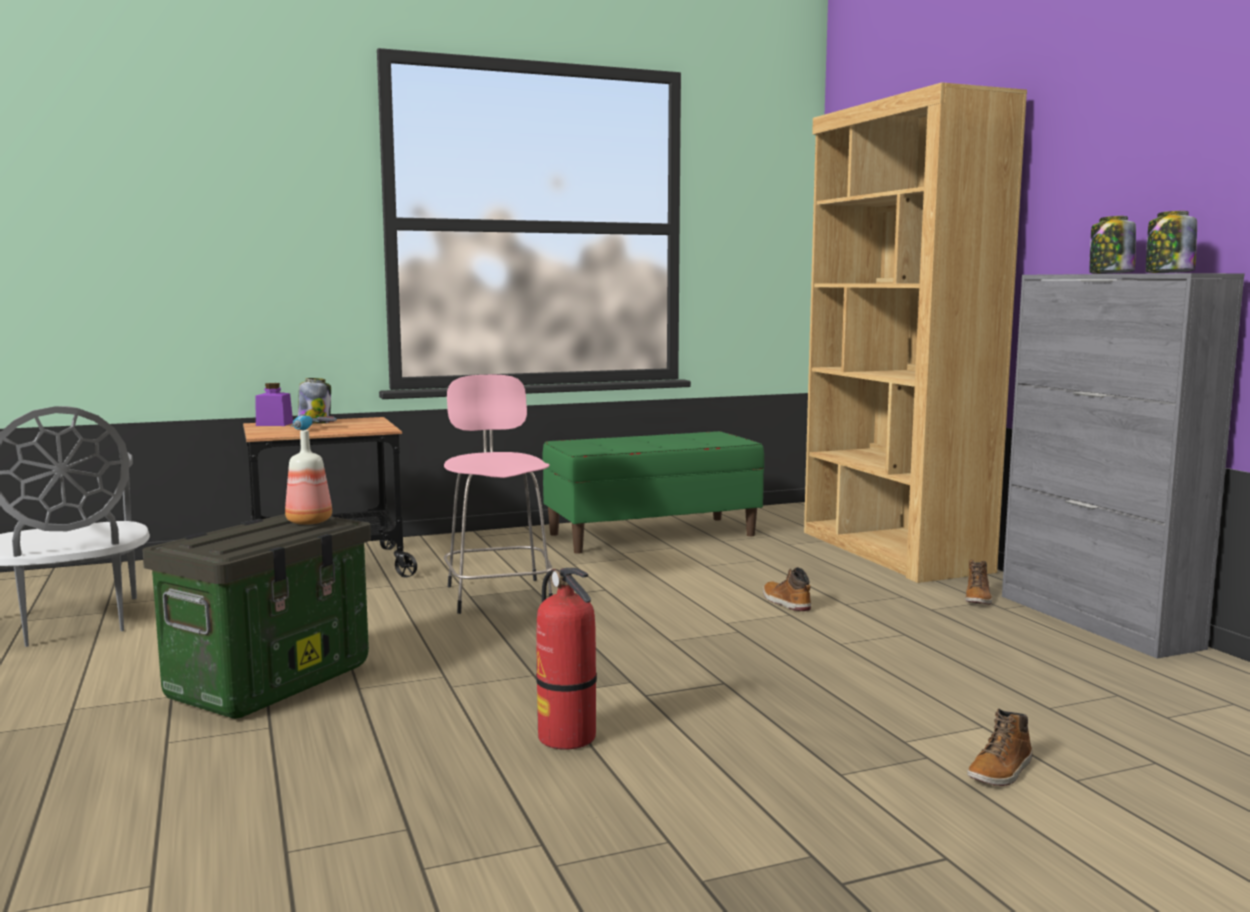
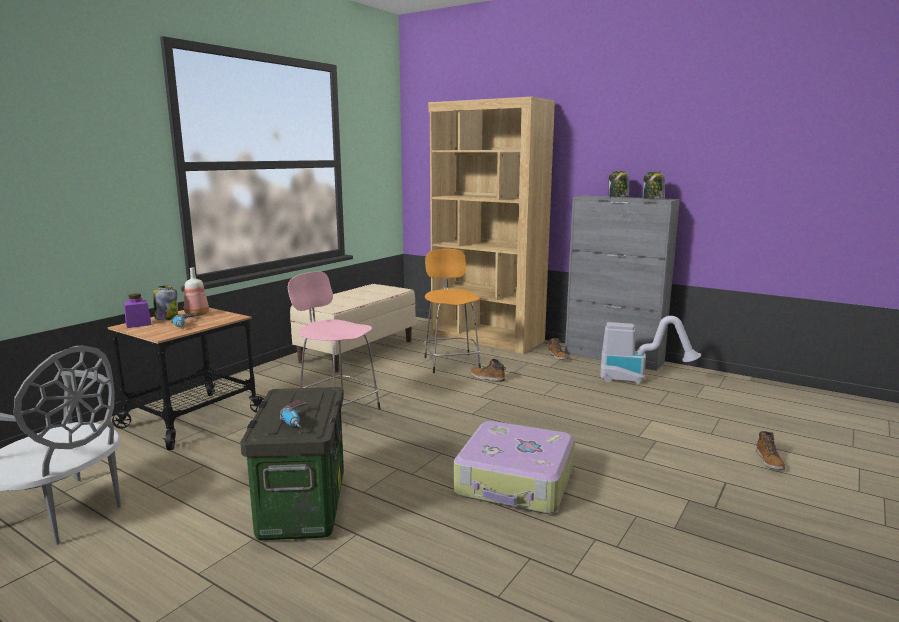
camera: 35 degrees left, 5 degrees up
bottle [285,430,332,525] -> bottle moved to [184,267,209,316]
fire extinguisher [536,568,597,750] -> suitcase [454,421,575,514]
green bench [543,431,764,554] -> beige bench [290,284,416,373]
boot [967,708,1032,786] -> boot moved to [756,431,785,470]
none -> power drill [280,401,307,428]
none -> orange stool [423,249,481,373]
none -> vacuum cleaner [600,316,701,384]

